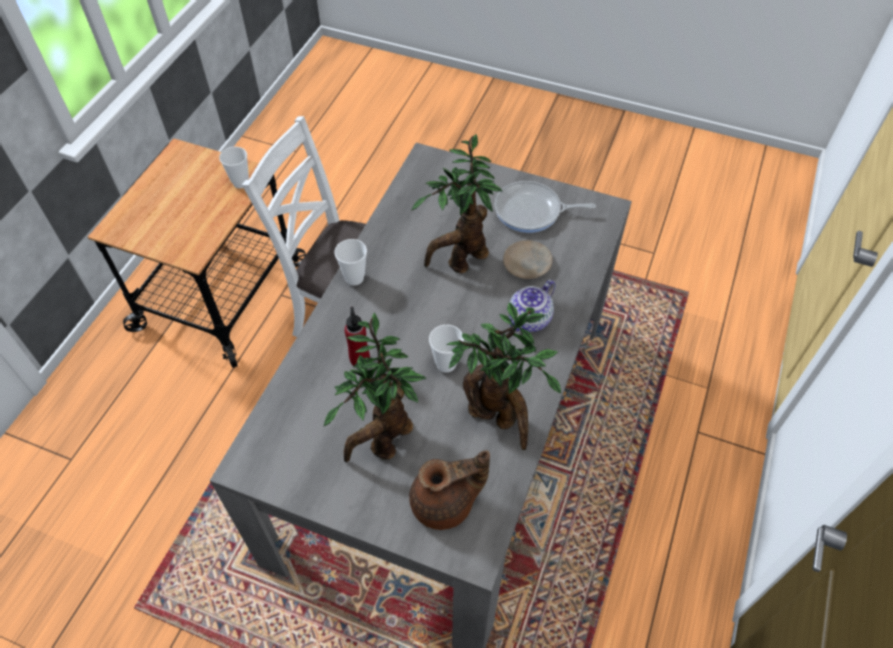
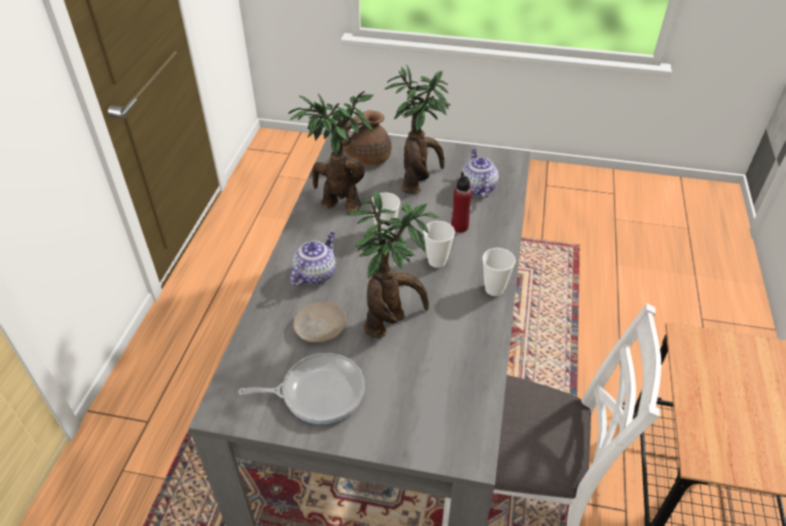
camera: 170 degrees right, 10 degrees down
cup [219,147,249,188] -> cup moved to [423,221,455,268]
none -> teapot [460,149,499,198]

